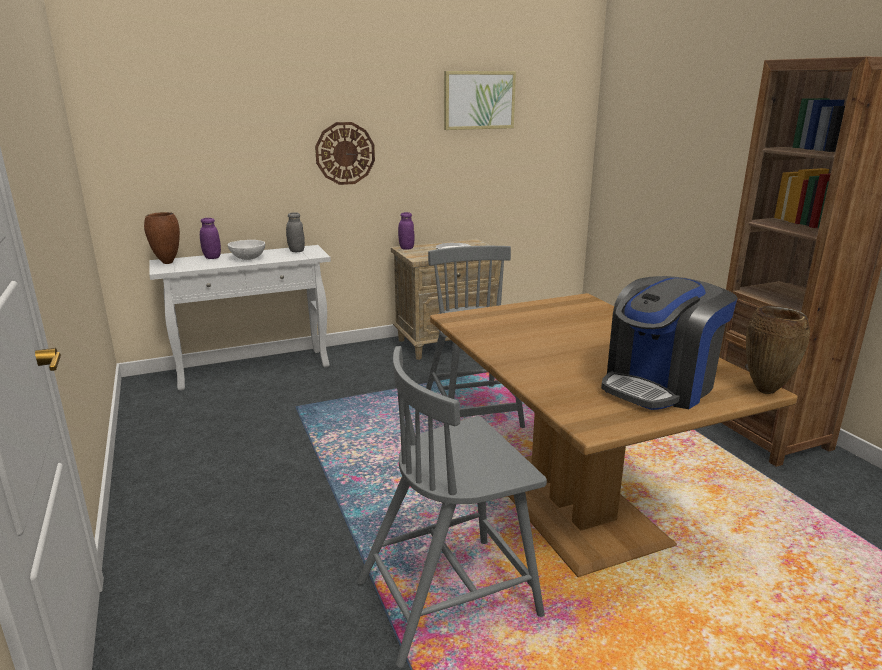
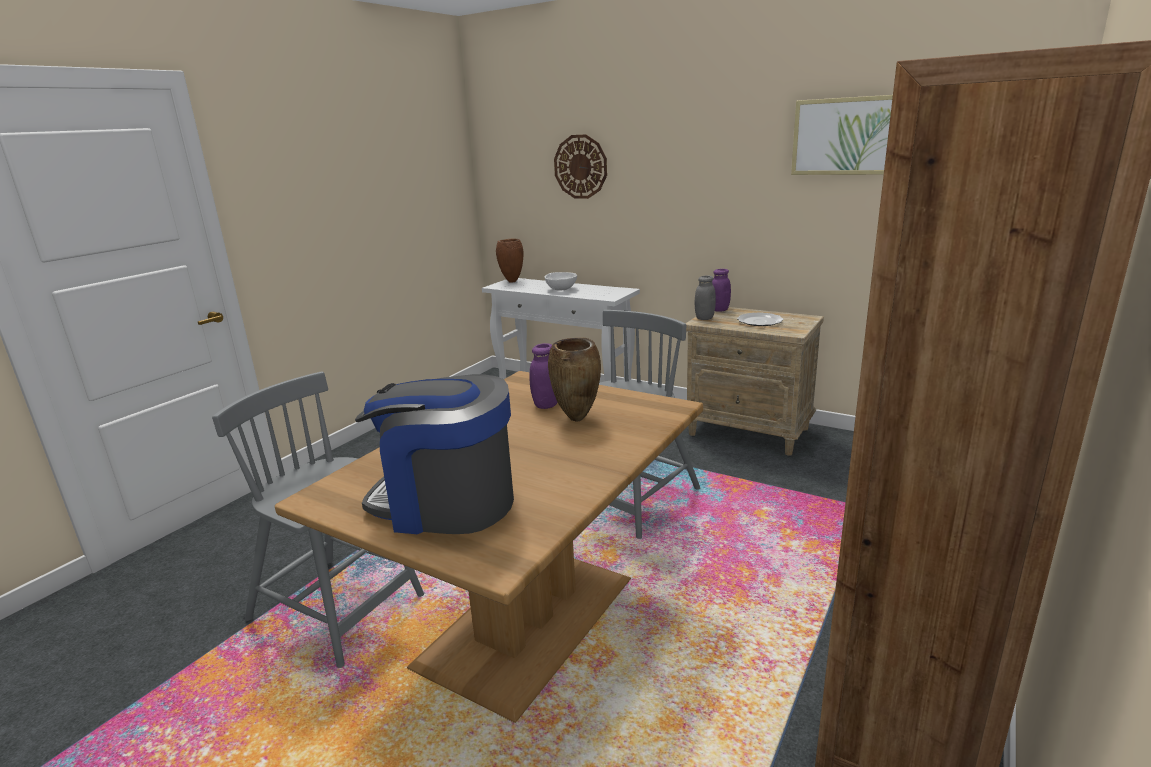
camera: 55 degrees right, 0 degrees up
purple jar [200,218,221,259] -> purple jar moved to [529,343,557,409]
grey jar [286,212,305,252] -> grey jar moved to [695,275,716,320]
wall clock [315,122,375,185] -> wall clock moved to [554,134,607,199]
brown vase [746,305,810,394] -> brown vase moved to [548,338,601,422]

